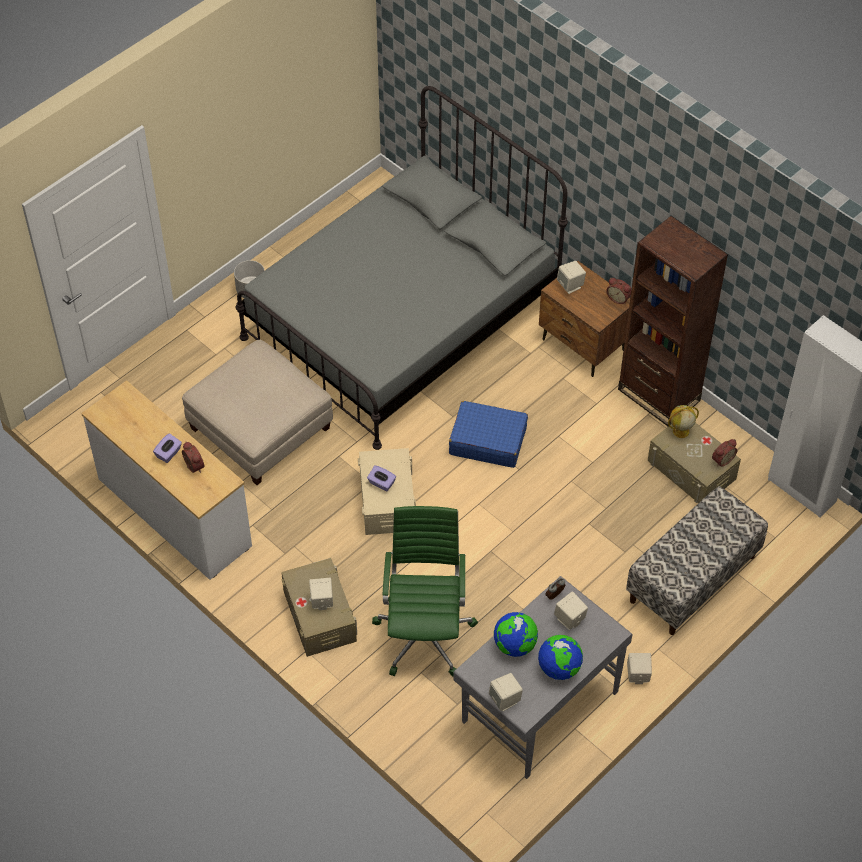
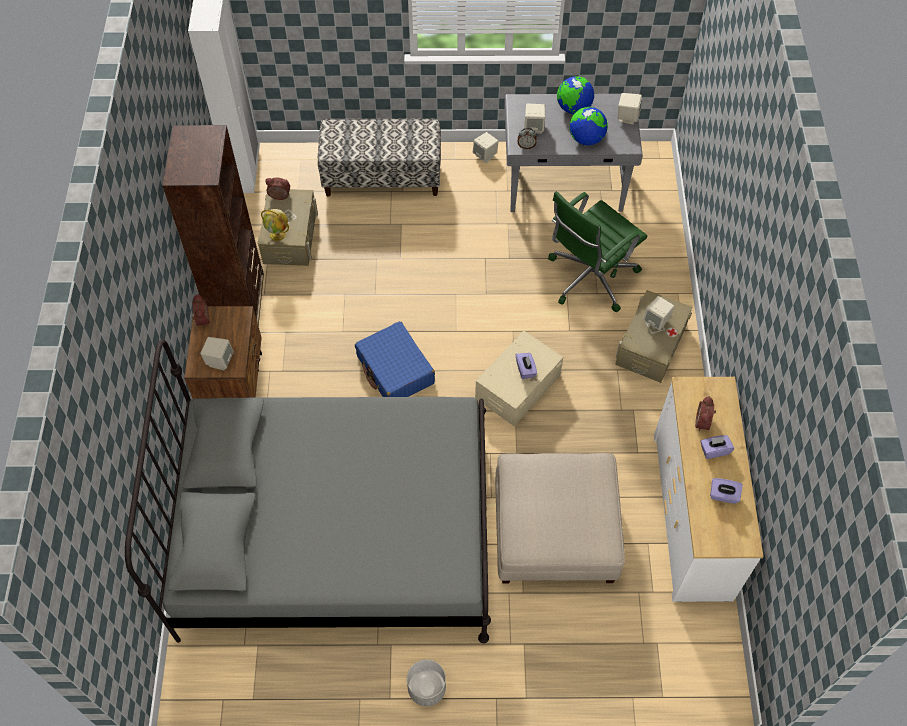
camera: 135 degrees left, 5 degrees up
none -> purple tissue box [710,478,743,504]

